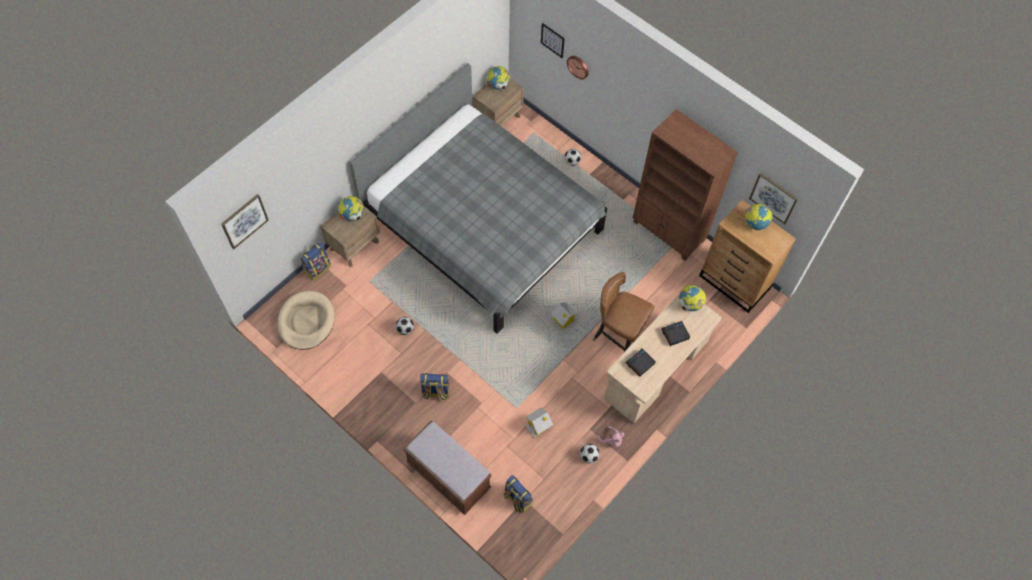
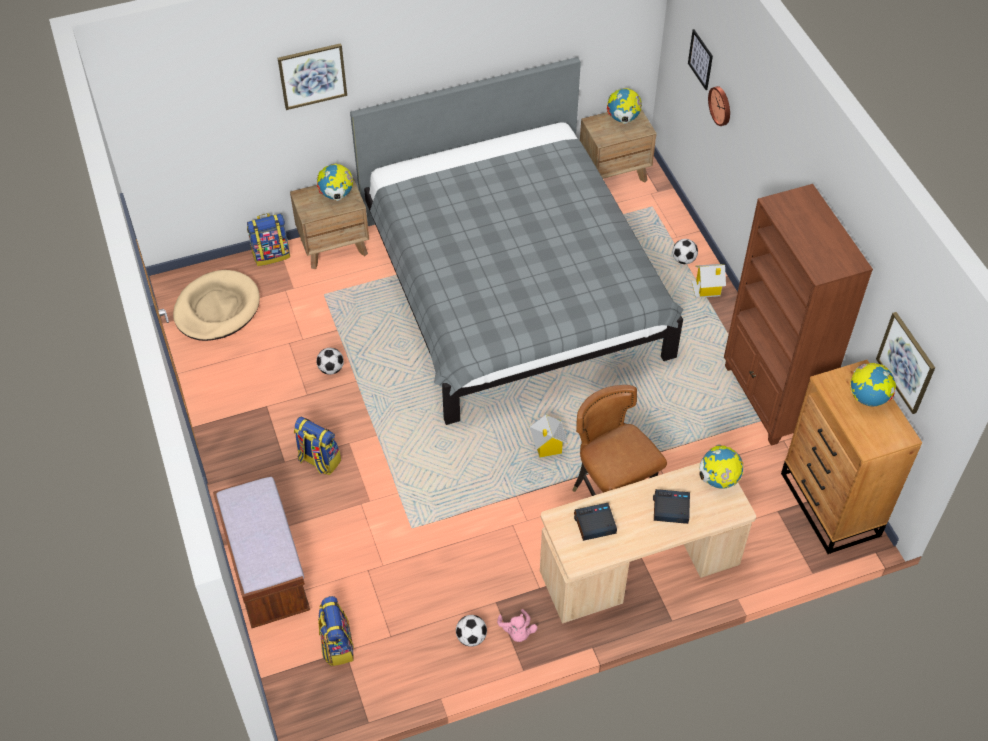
camera: 30 degrees right, 10 degrees down
picture [221,194,269,249] -> picture moved to [278,43,347,110]
toy house [525,407,553,438] -> toy house moved to [692,264,726,298]

